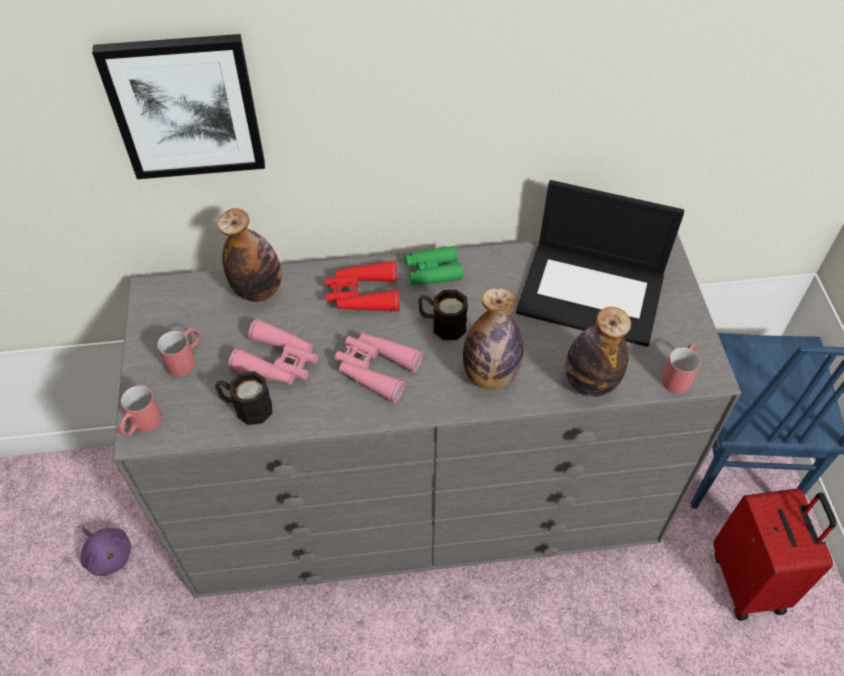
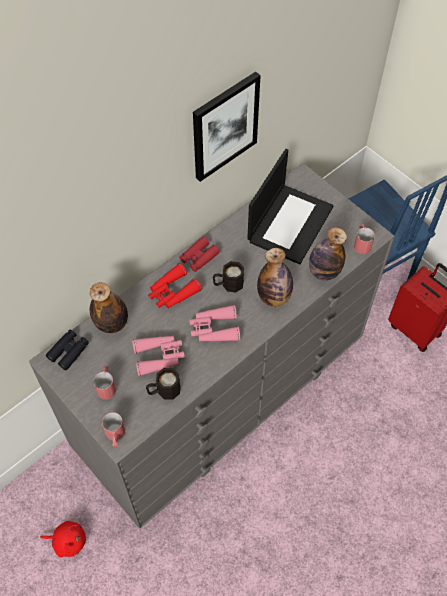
camera: 35 degrees left, 5 degrees up
purple plush toy [80,527,131,576] -> red plush toy [40,521,86,557]
picture [92,34,265,179] -> picture moved to [193,72,261,182]
green binoculars [405,246,463,285] -> red binoculars [179,236,220,272]
laptop [516,180,684,347] -> laptop turned 45 degrees counterclockwise [247,149,334,264]
none -> black binoculars [46,330,89,370]

